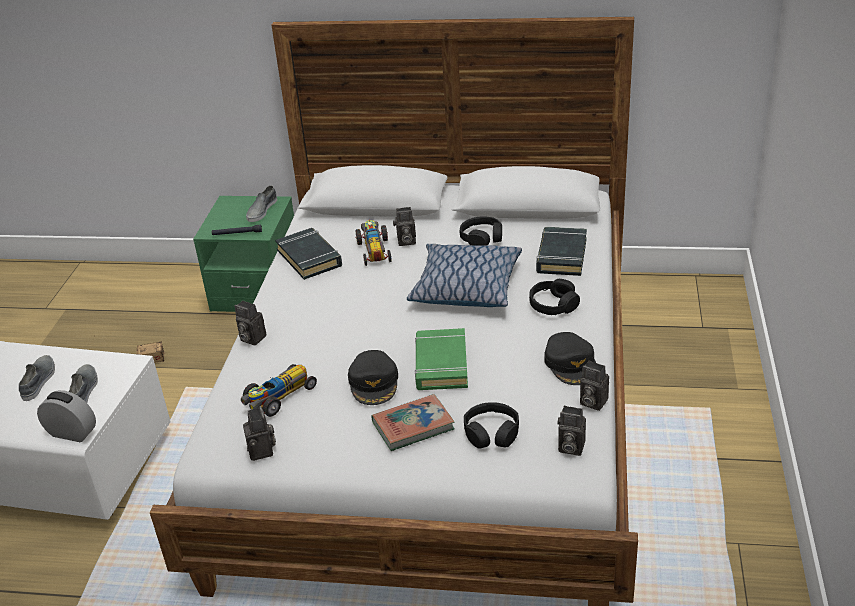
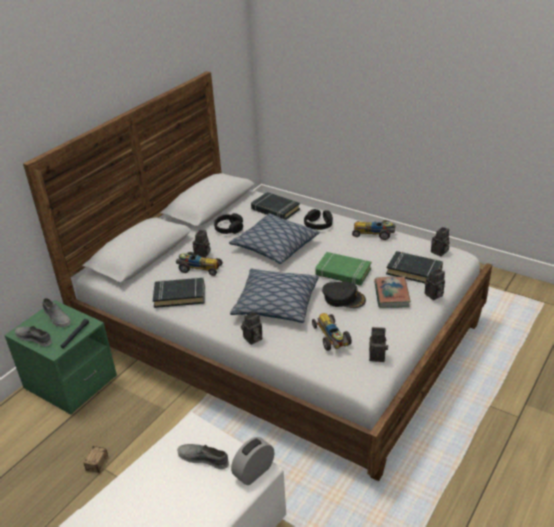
camera: 65 degrees left, 0 degrees up
grey shoe [19,355,55,401] -> grey shoe moved to [15,326,52,347]
black headphones [464,402,519,449] -> black book [386,251,443,283]
black cap [544,332,596,385] -> toy car [352,220,396,240]
camera [580,361,609,411] -> camera moved to [424,269,445,300]
none -> pillow [230,269,319,323]

